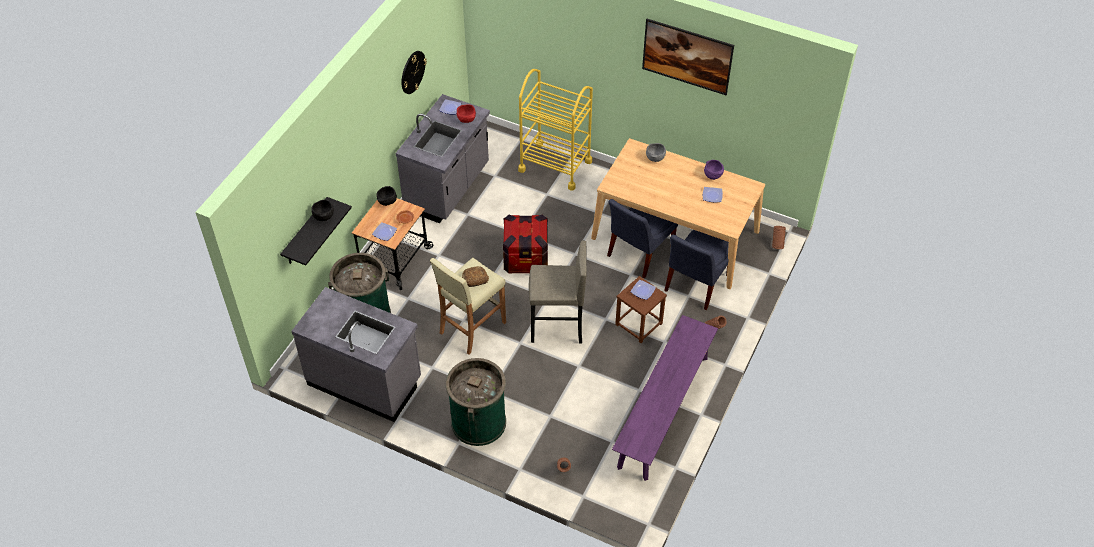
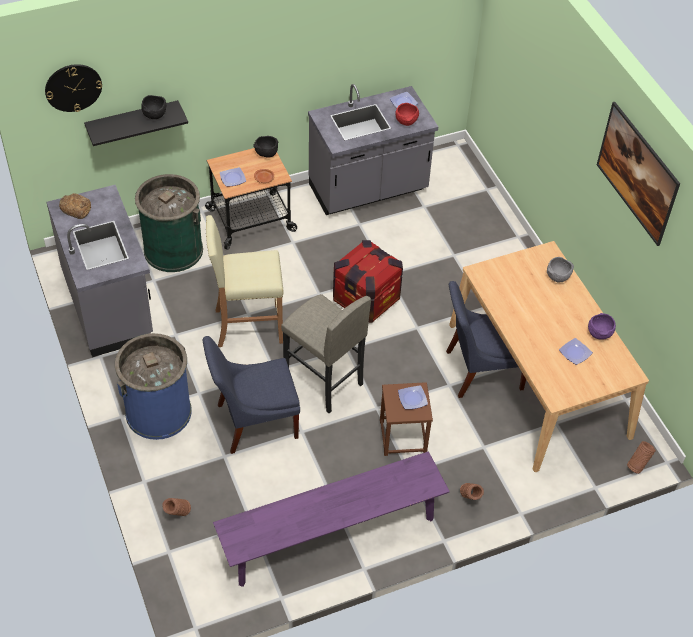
camera: 40 degrees right, 0 degrees up
wall clock [402,51,427,94] -> wall clock moved to [45,64,102,112]
green trash can [446,358,506,446] -> blue trash can [115,333,192,440]
bread [462,266,489,287] -> bread moved to [59,193,91,219]
yellow cart [518,69,593,191] -> none
blue chair [664,230,729,310] -> blue chair moved to [202,336,300,454]

